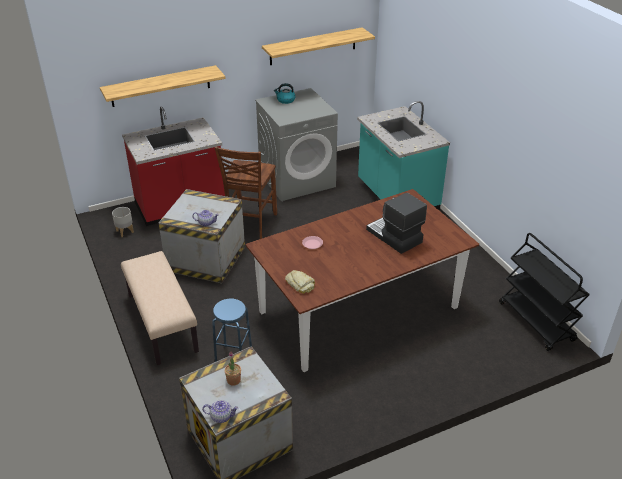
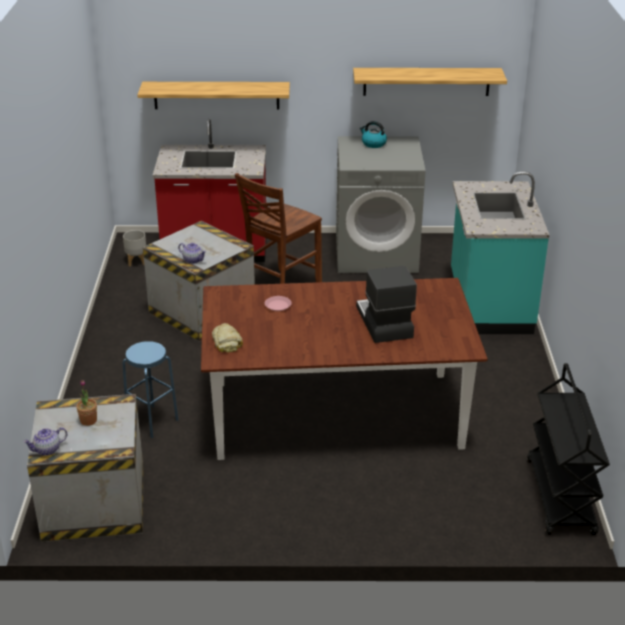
camera: 25 degrees right, 5 degrees down
beige bench [121,251,199,365] -> none
teapot [202,400,239,423] -> teapot turned 120 degrees clockwise [23,427,67,456]

